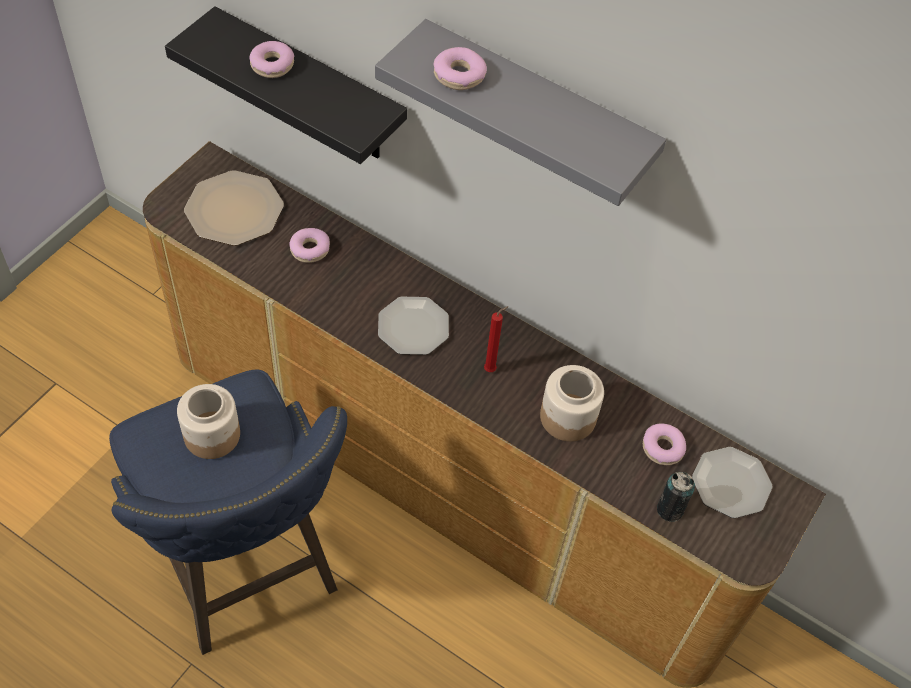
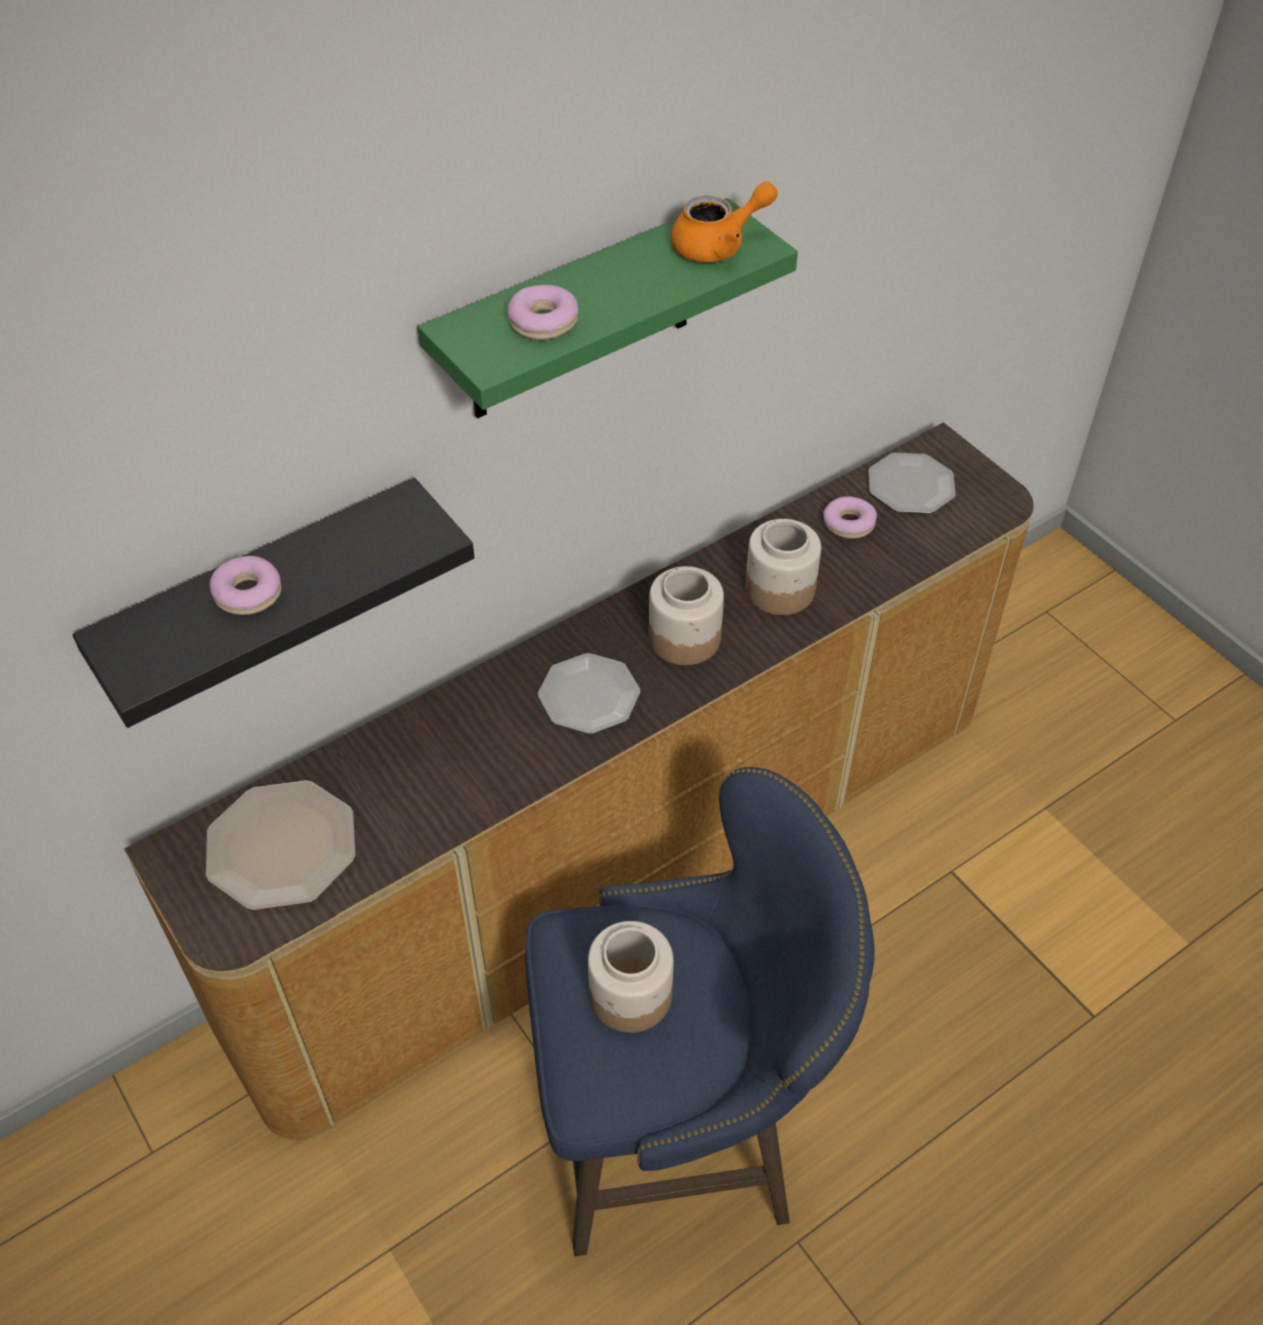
camera: 65 degrees left, 5 degrees down
donut [289,228,330,263] -> none
grey shelf [375,19,666,206] -> green shelf [417,198,798,419]
red candle [484,306,509,372] -> jar [649,566,724,665]
can [657,472,695,522] -> none
none -> orange teapot [671,181,778,262]

